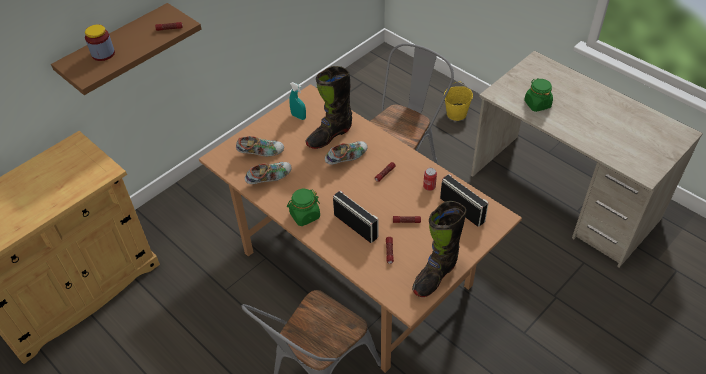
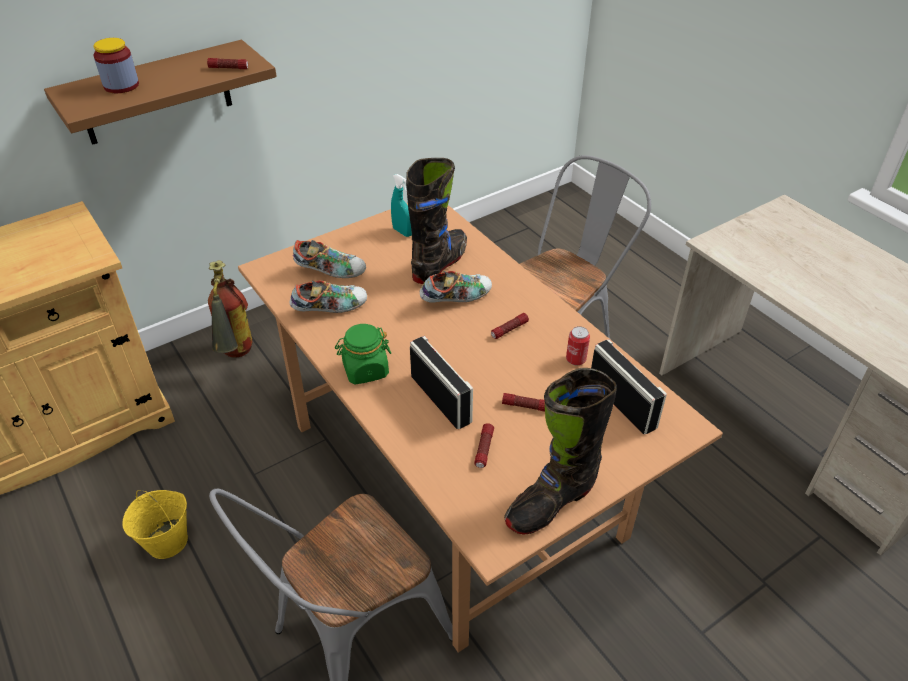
camera: 10 degrees right, 5 degrees down
black boot [305,66,352,149] -> black boot turned 150 degrees clockwise [406,158,467,284]
yellow bucket [444,82,473,121] -> yellow bucket moved to [122,490,188,559]
green jar [524,78,553,112] -> none
none -> fire extinguisher [208,260,252,358]

